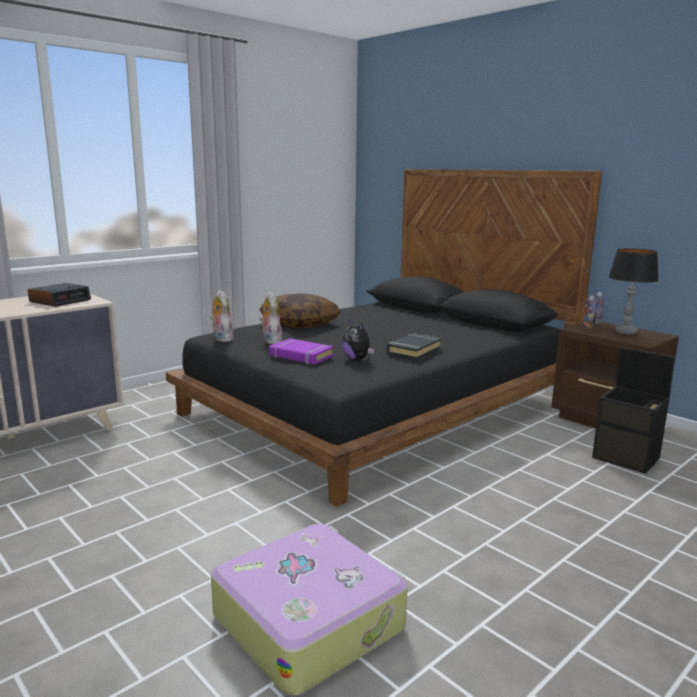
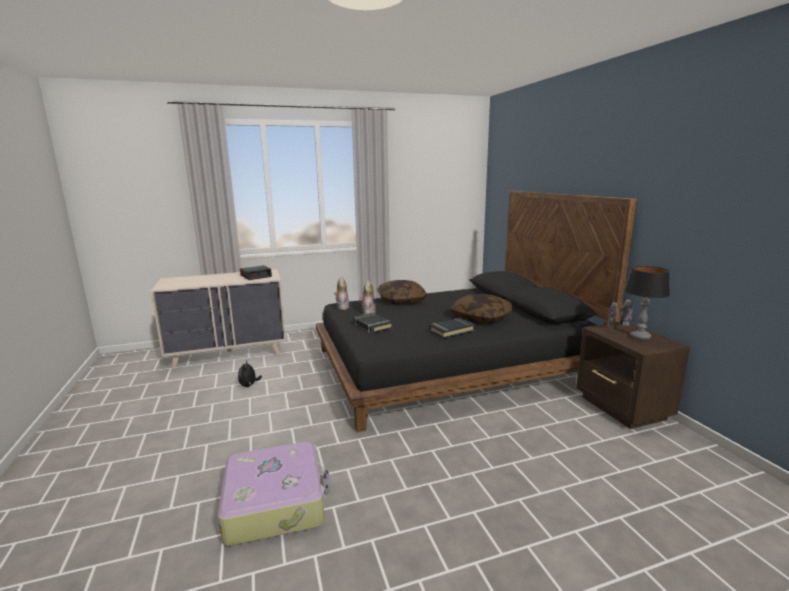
camera: 25 degrees right, 0 degrees up
purple book [269,338,334,365] -> black book [353,313,392,333]
plush toy [342,319,374,361] -> plush toy moved to [238,360,262,387]
black storage box [592,347,675,474] -> none
none -> pillow [450,294,514,323]

